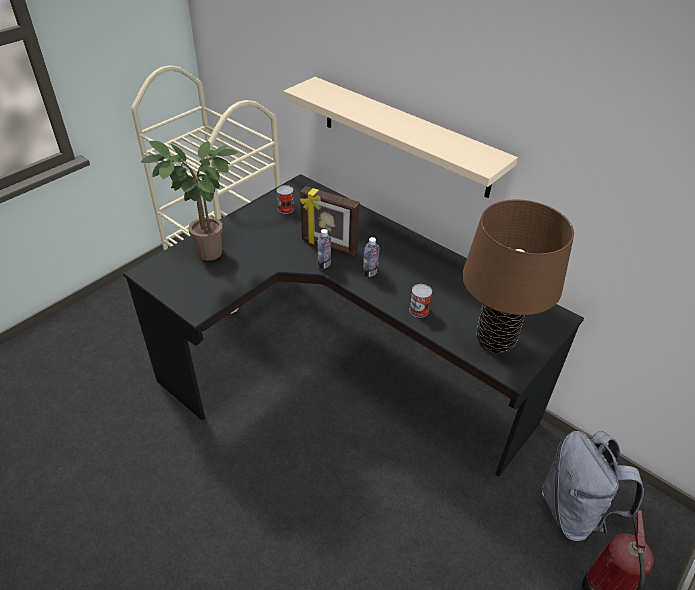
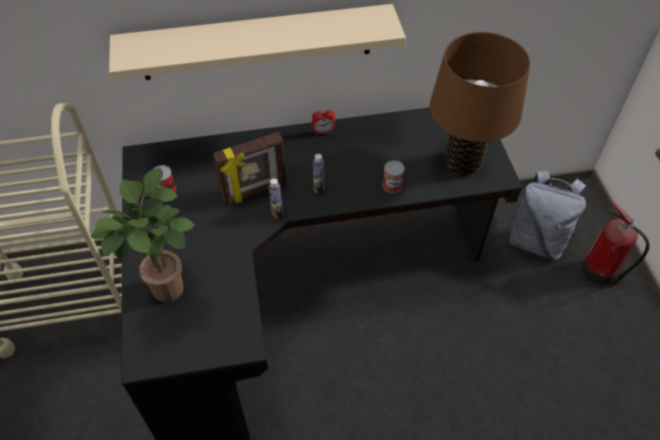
camera: 50 degrees left, 10 degrees up
none -> alarm clock [311,108,336,135]

